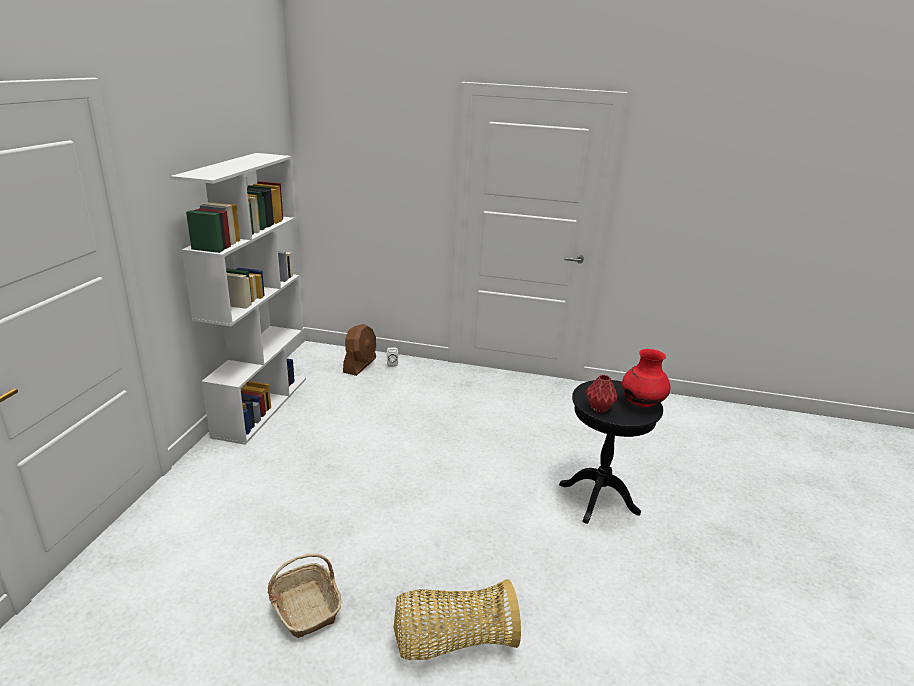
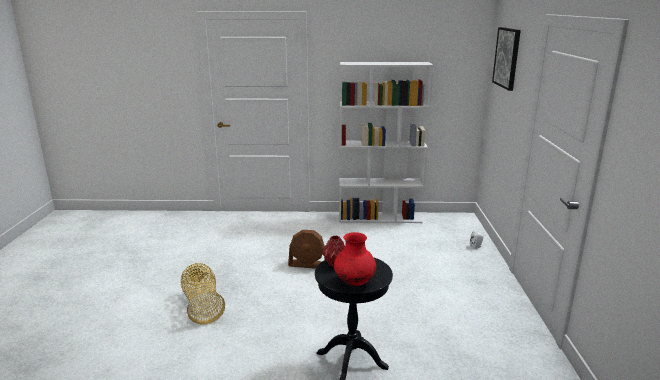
camera: 80 degrees right, 5 degrees down
basket [268,553,342,638] -> none
brown fan [343,324,376,376] -> brown fan moved to [288,230,326,269]
none -> picture [492,27,521,91]

